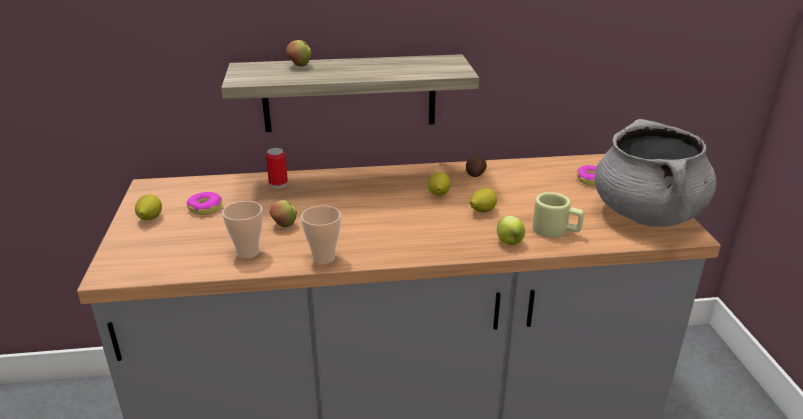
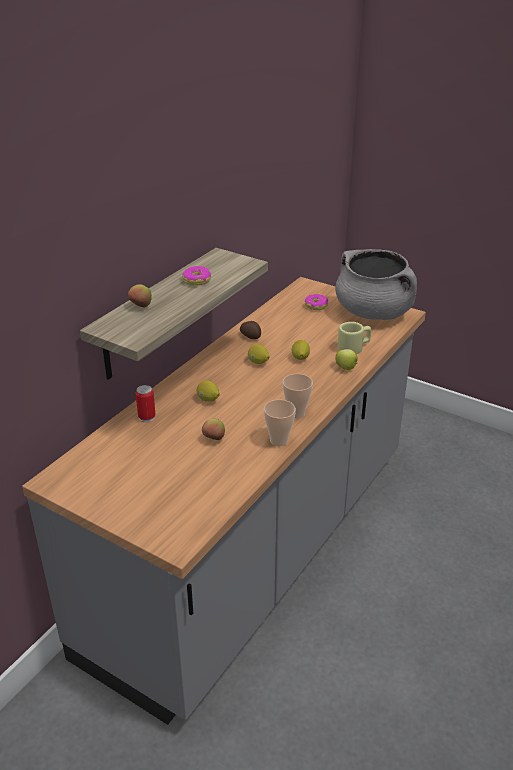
camera: 50 degrees left, 5 degrees up
lemon [135,194,162,220] -> lemon moved to [197,381,220,402]
donut [187,192,222,215] -> donut moved to [182,266,211,286]
cup [222,201,263,259] -> cup moved to [282,374,313,418]

